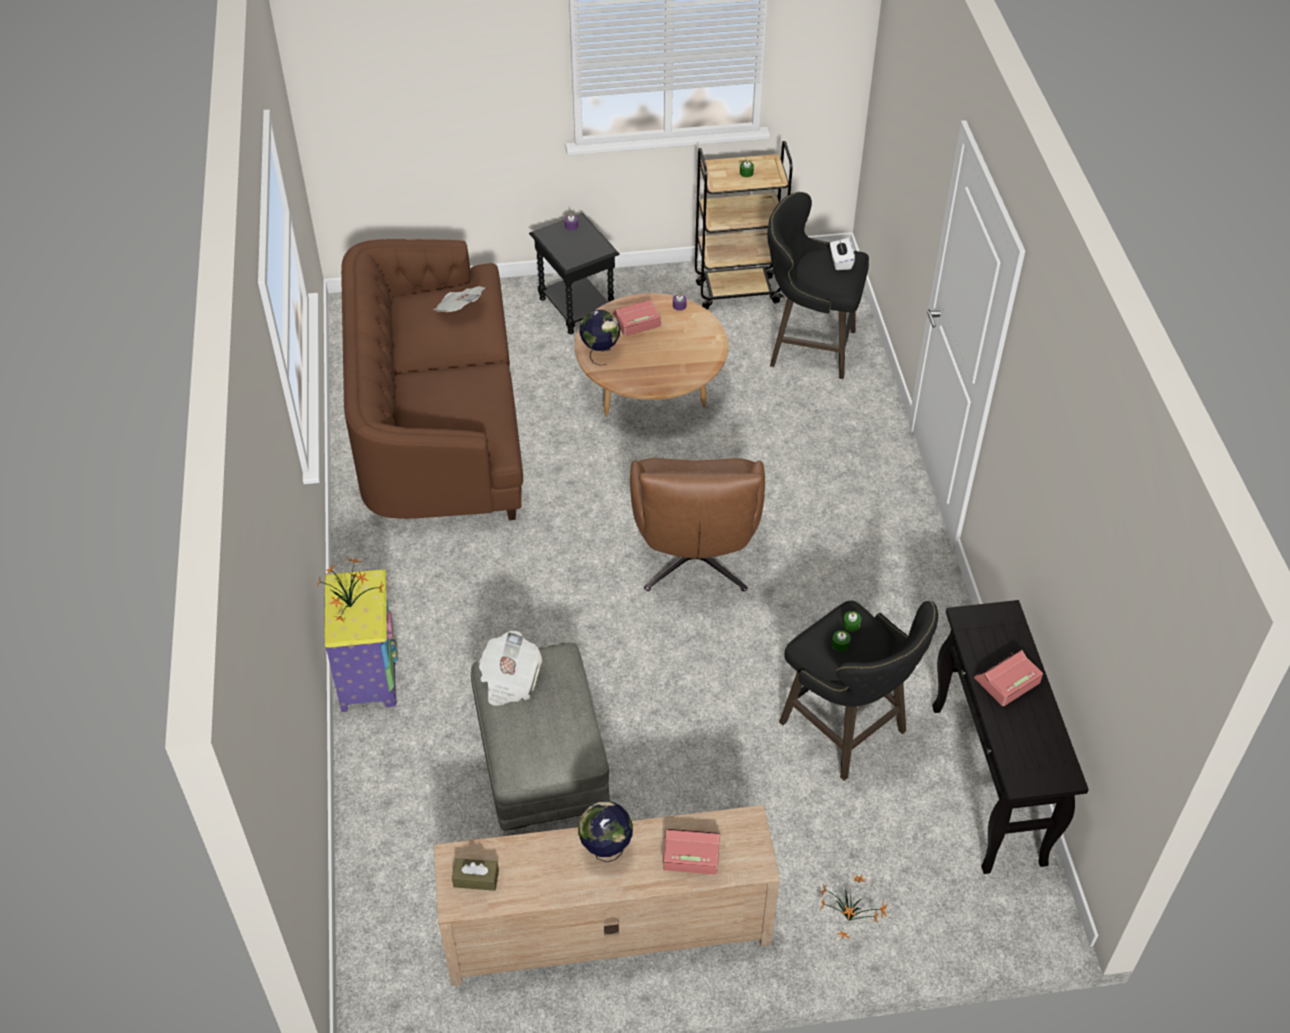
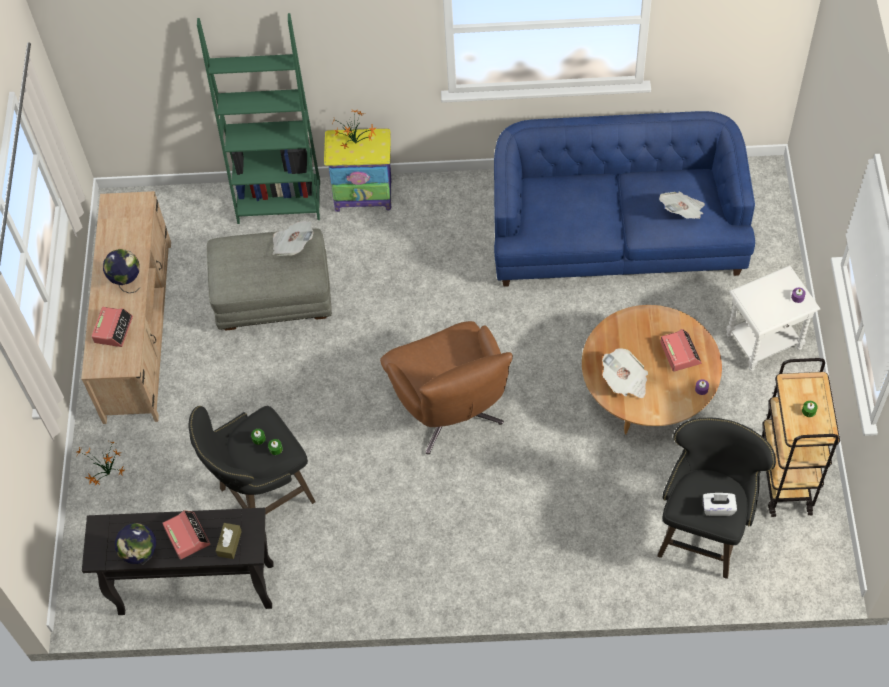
camera: 100 degrees right, 10 degrees up
brown sofa [341,239,523,520] -> blue sofa [494,111,755,287]
brown tissue box [452,858,499,891] -> brown tissue box moved to [216,523,242,559]
black side table [529,213,620,334] -> white side table [726,265,820,371]
globe [579,310,620,365] -> globe moved to [115,523,156,565]
brown armchair [630,458,765,591] -> brown armchair turned 120 degrees counterclockwise [380,321,513,454]
none -> green bookcase [197,13,320,224]
none -> newspaper [602,348,648,398]

